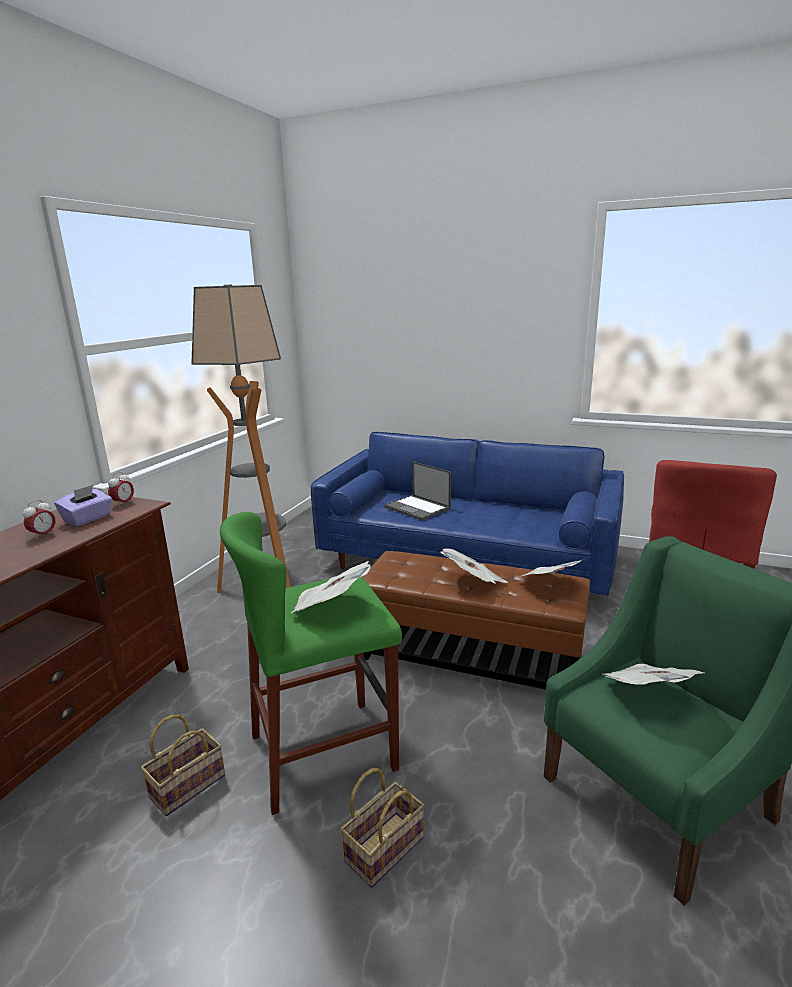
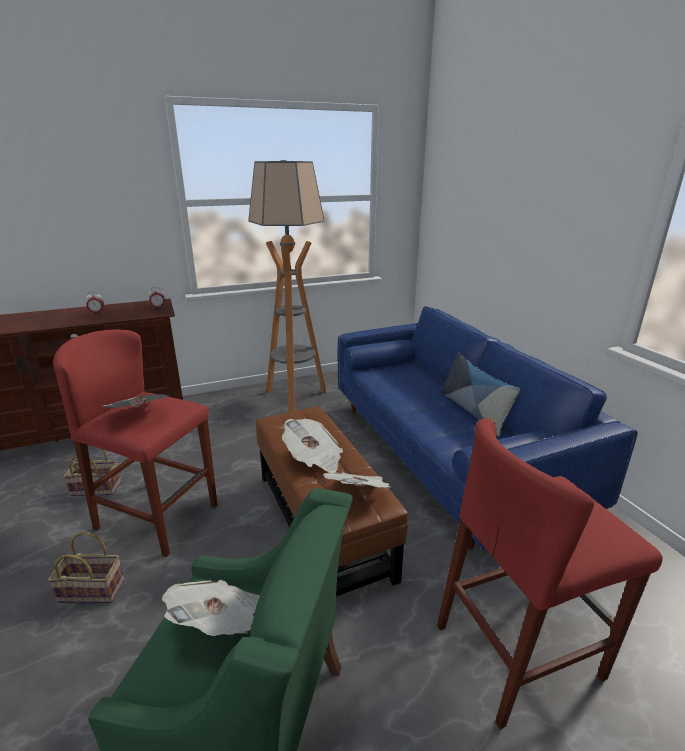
camera: 45 degrees right, 5 degrees up
purple tissue box [55,485,112,526] -> none
green stool [220,512,402,815] -> red stool [53,329,218,557]
laptop [385,461,451,521] -> none
none -> pillow [440,353,520,436]

